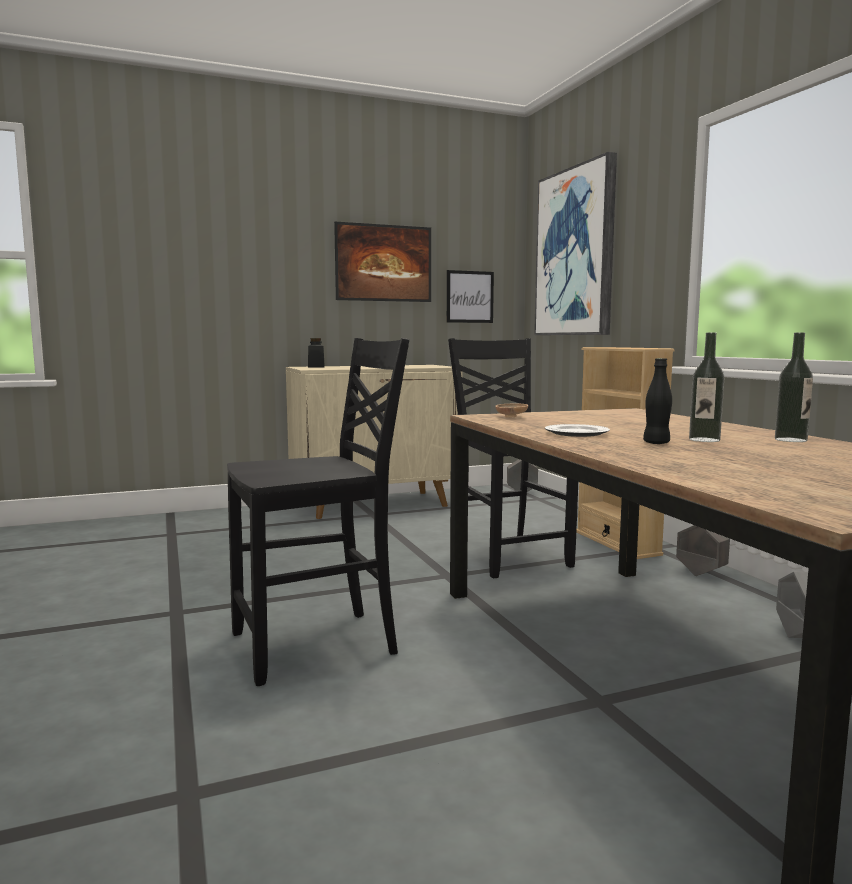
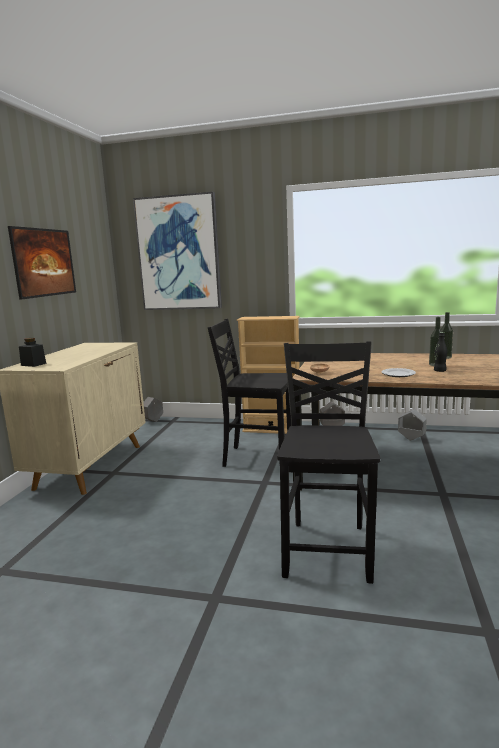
camera: 55 degrees left, 5 degrees up
picture [447,270,494,323] -> none

